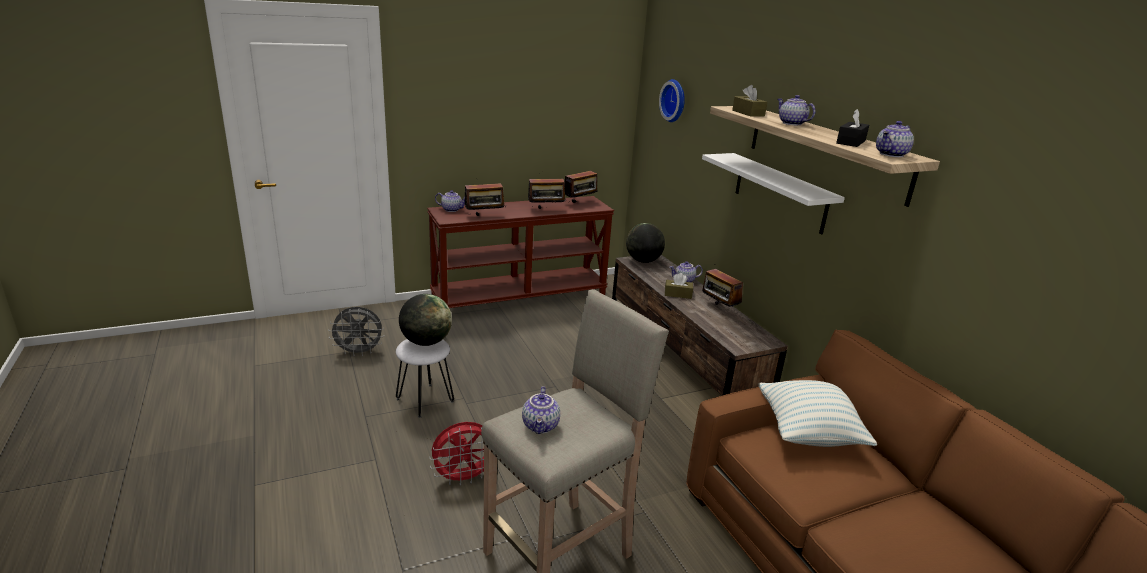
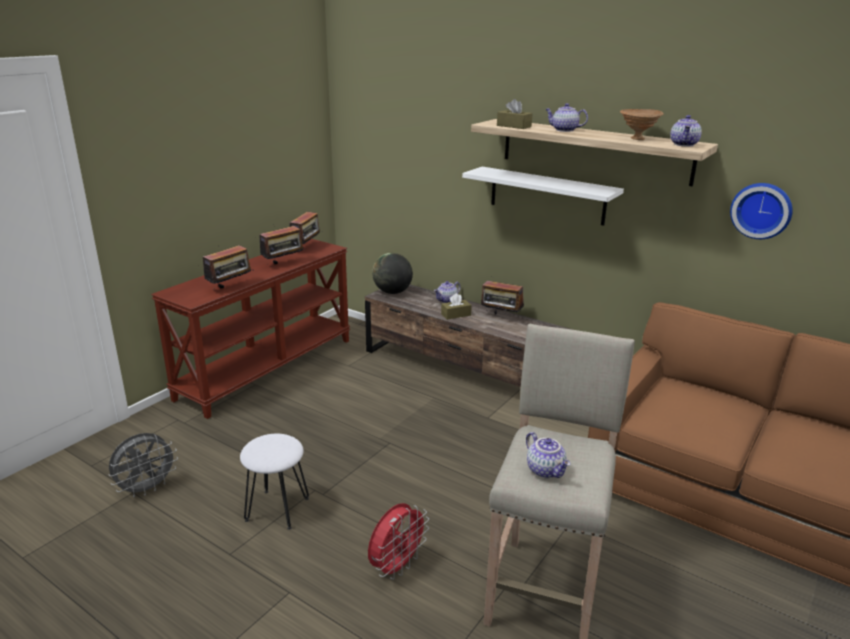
camera: 30 degrees left, 0 degrees up
globe [399,294,452,346] -> none
teapot [435,190,465,212] -> none
wall clock [659,79,685,122] -> wall clock moved to [730,183,793,239]
pillow [758,380,877,447] -> none
black tissue box [836,109,869,147] -> brown bowl [620,109,664,140]

